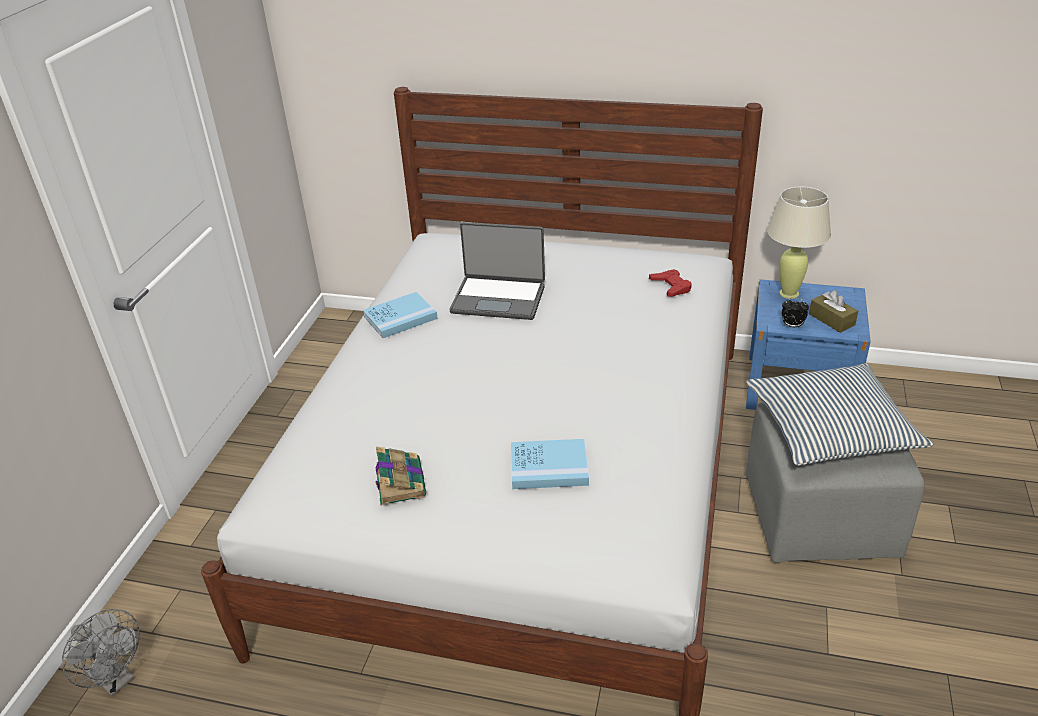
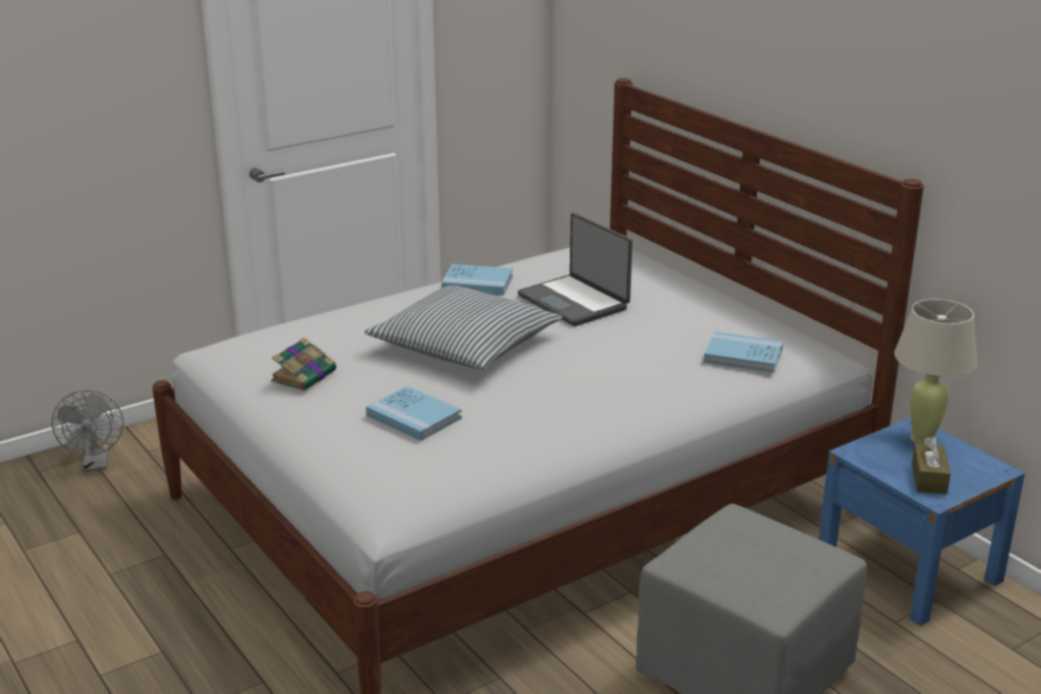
camera: 40 degrees right, 10 degrees down
red game controller [649,269,692,297] -> blue book [704,332,783,373]
pillow [746,363,934,466] -> pillow moved to [365,285,562,370]
alarm clock [782,298,809,328] -> none

